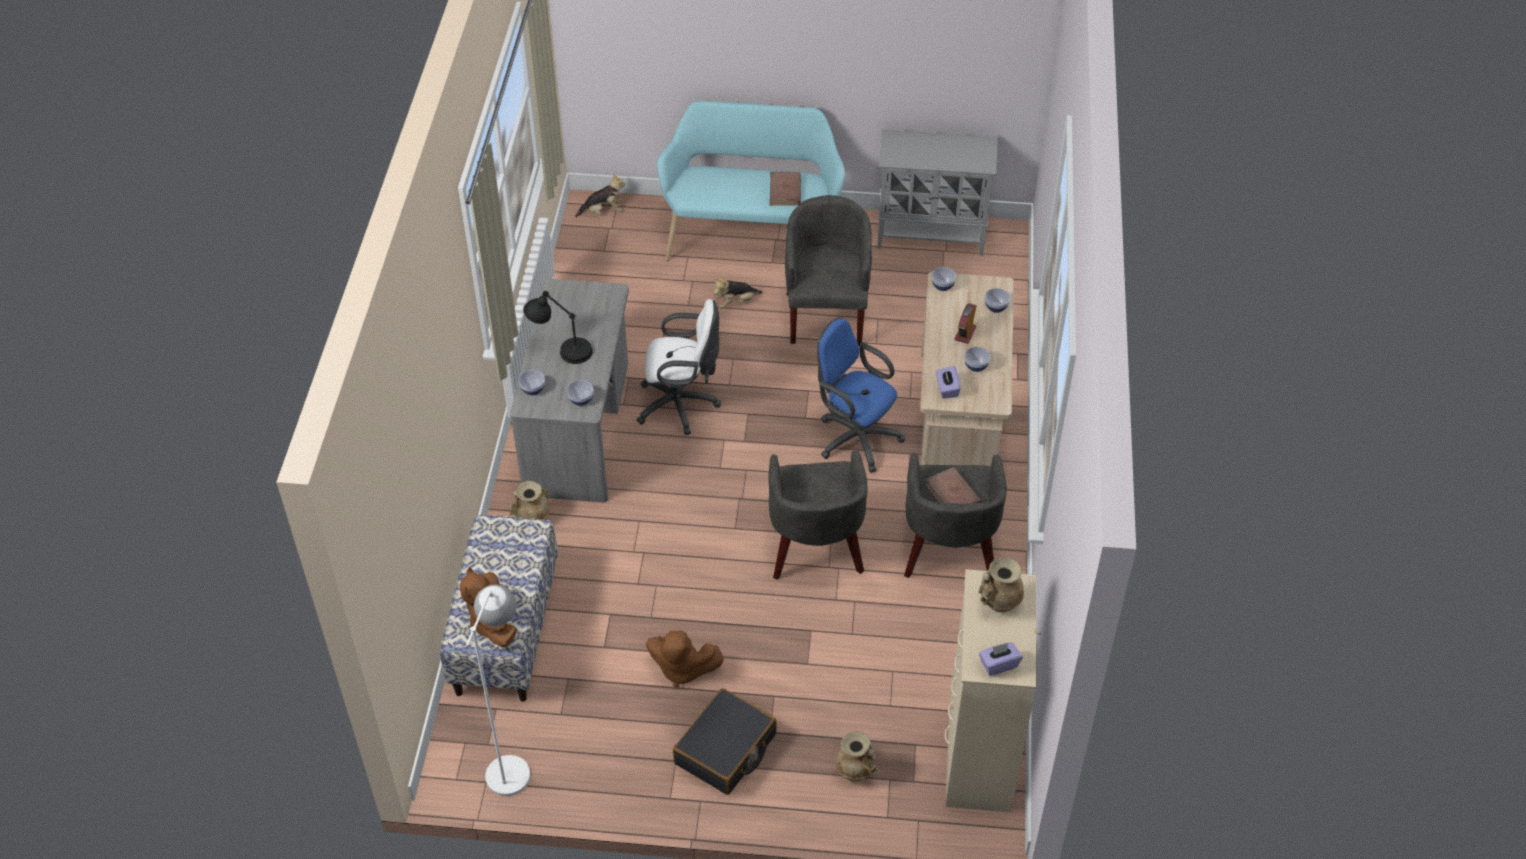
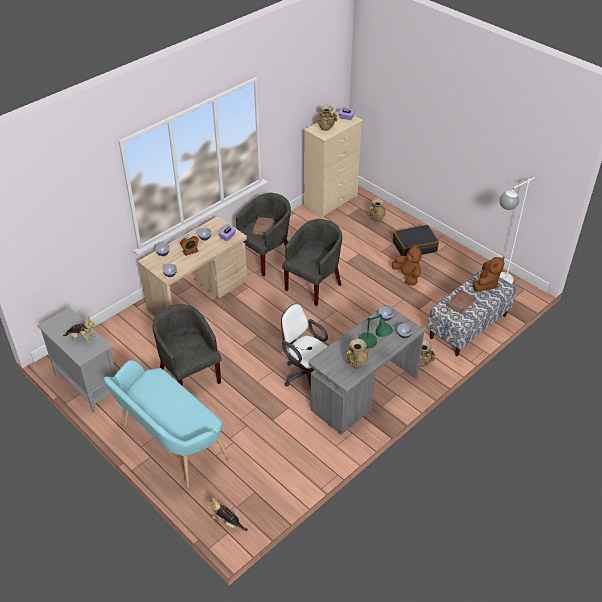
camera: 140 degrees left, 5 degrees down
black table lamp [523,291,592,364] -> green table lamp [358,314,393,349]
plush toy [713,278,762,309] -> plush toy moved to [63,318,97,343]
brown book [769,172,801,206] -> brown book moved to [446,290,476,314]
grey armchair [785,195,872,346] -> grey armchair turned 105 degrees clockwise [152,304,222,386]
blue office chair [817,318,905,473] -> none
none -> beige vase [346,339,368,369]

